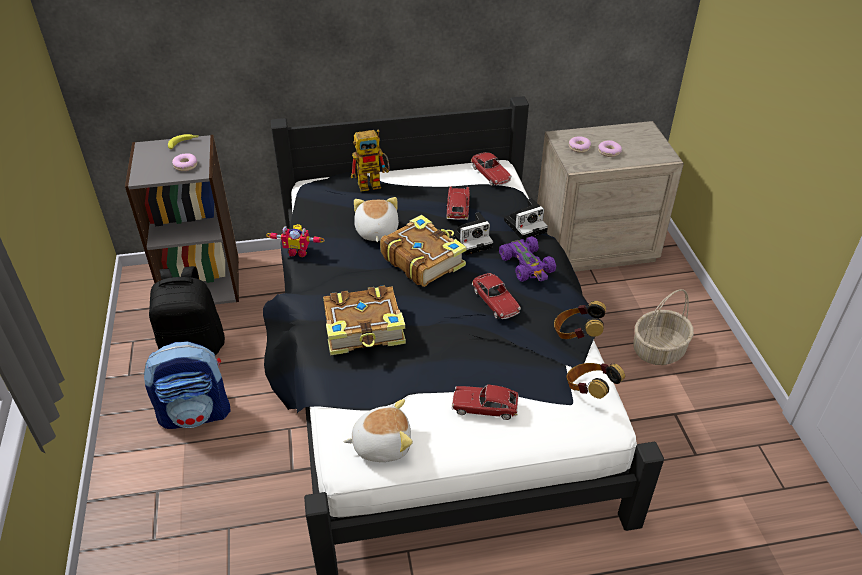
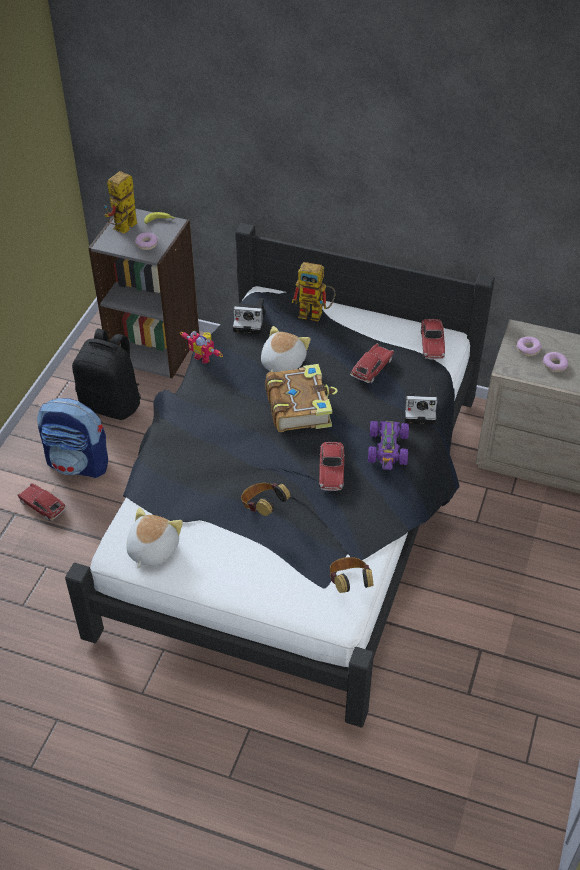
camera: 30 degrees right, 5 degrees up
book [323,285,406,355] -> none
plush toy [344,399,413,462] -> plush toy turned 90 degrees counterclockwise [126,508,183,569]
camera [452,212,493,255] -> camera moved to [233,298,265,334]
toy car [452,385,519,420] -> toy car moved to [17,483,67,521]
headphones [554,301,606,339] -> headphones moved to [241,483,291,516]
basket [633,289,694,365] -> none
none -> toy robot [104,171,138,233]

